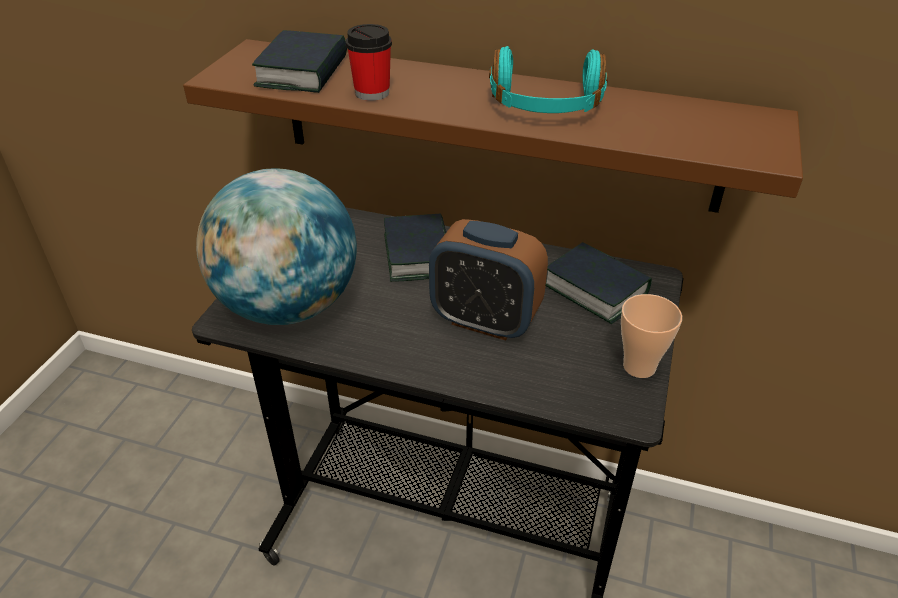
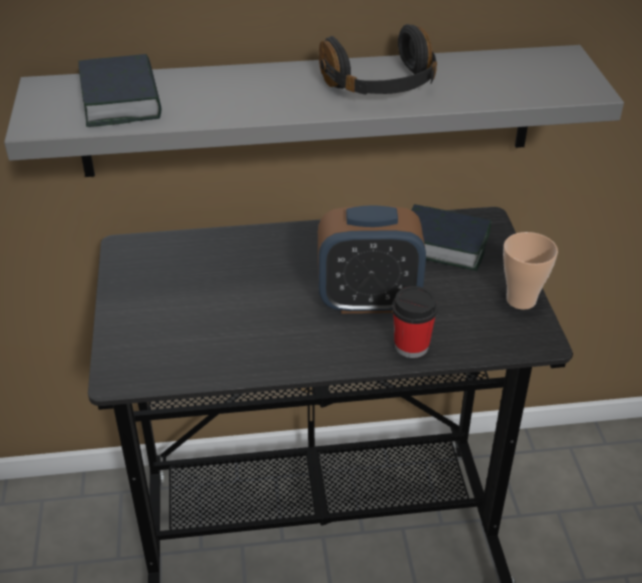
camera: 25 degrees left, 0 degrees up
brown shelf [183,39,803,213] -> grey shelf [4,45,624,177]
globe [196,168,357,325] -> none
cup [346,24,392,101] -> cup moved to [392,286,438,358]
book [384,214,446,282] -> none
turquoise headphones [489,46,608,113] -> black headphones [319,24,437,95]

